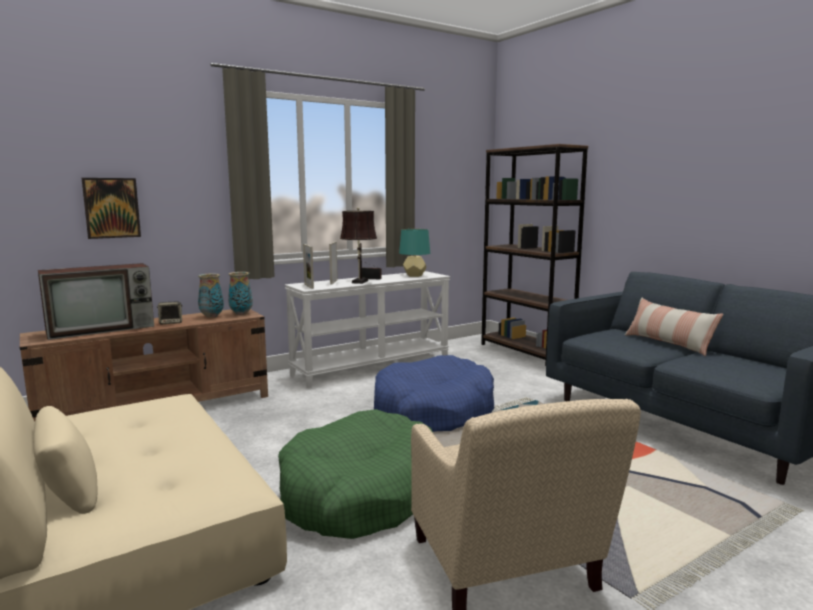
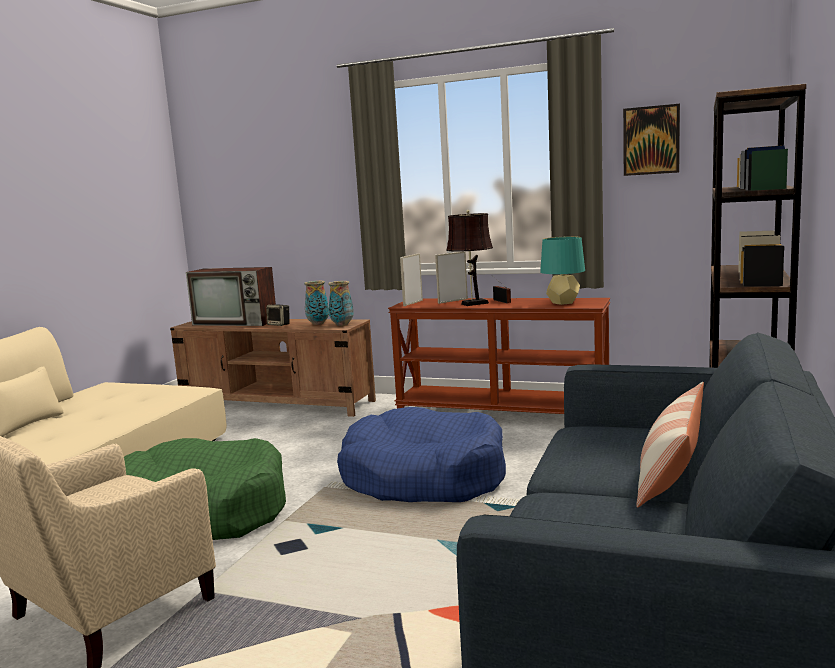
camera: 55 degrees right, 0 degrees up
picture [81,178,141,239] -> picture moved to [623,104,680,176]
white console table [285,271,450,388] -> brown console table [388,298,610,414]

